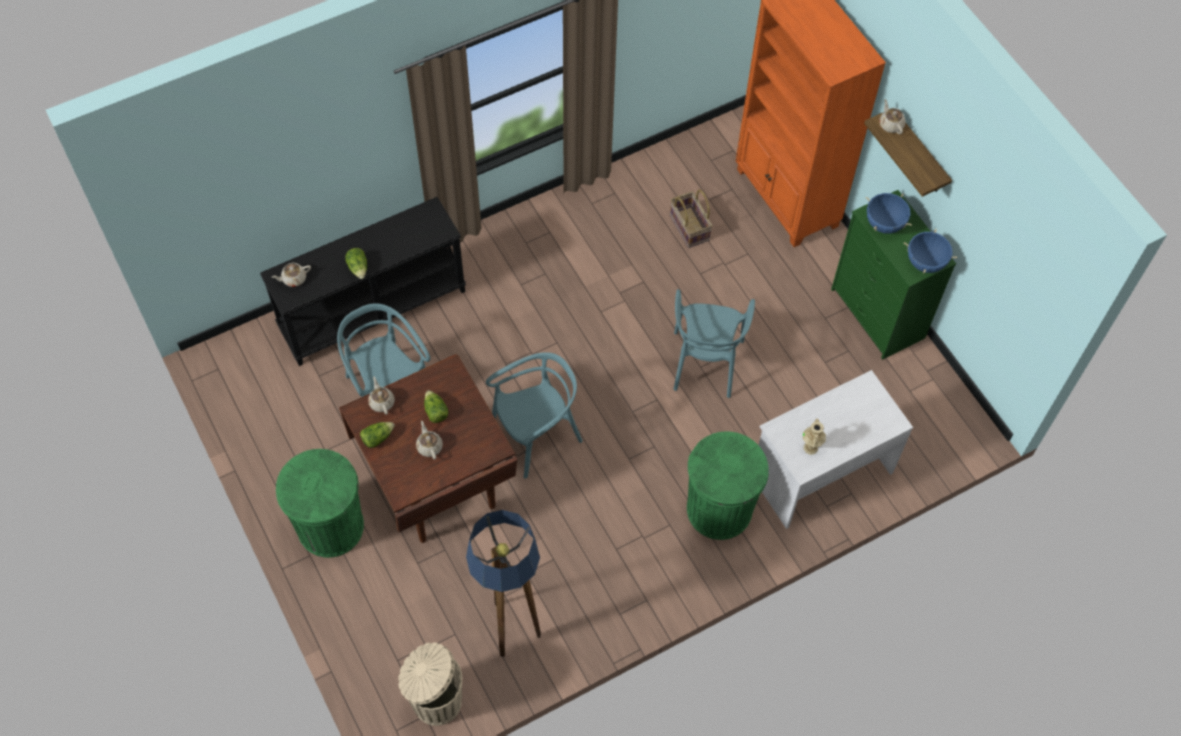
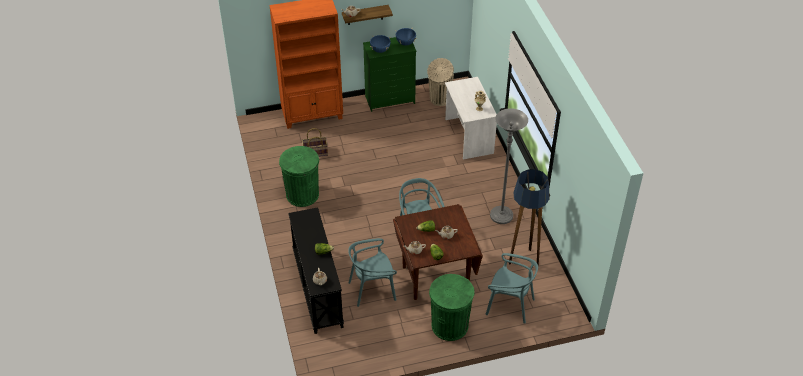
camera: 75 degrees left, 15 degrees down
beige trash can [398,642,462,726] -> beige trash can moved to [427,58,454,106]
turquoise chair [674,289,755,398] -> turquoise chair moved to [486,253,538,324]
green trash can [687,431,769,540] -> green trash can moved to [279,146,319,207]
none -> grey floor lamp [490,108,528,224]

